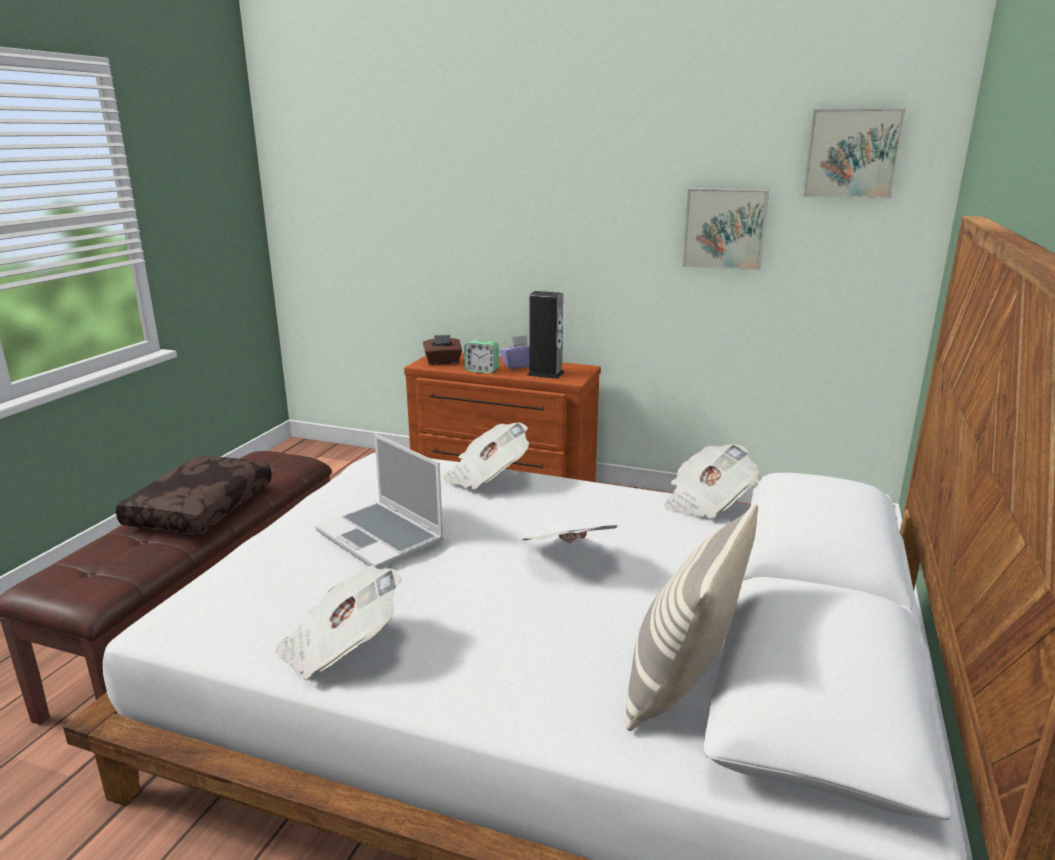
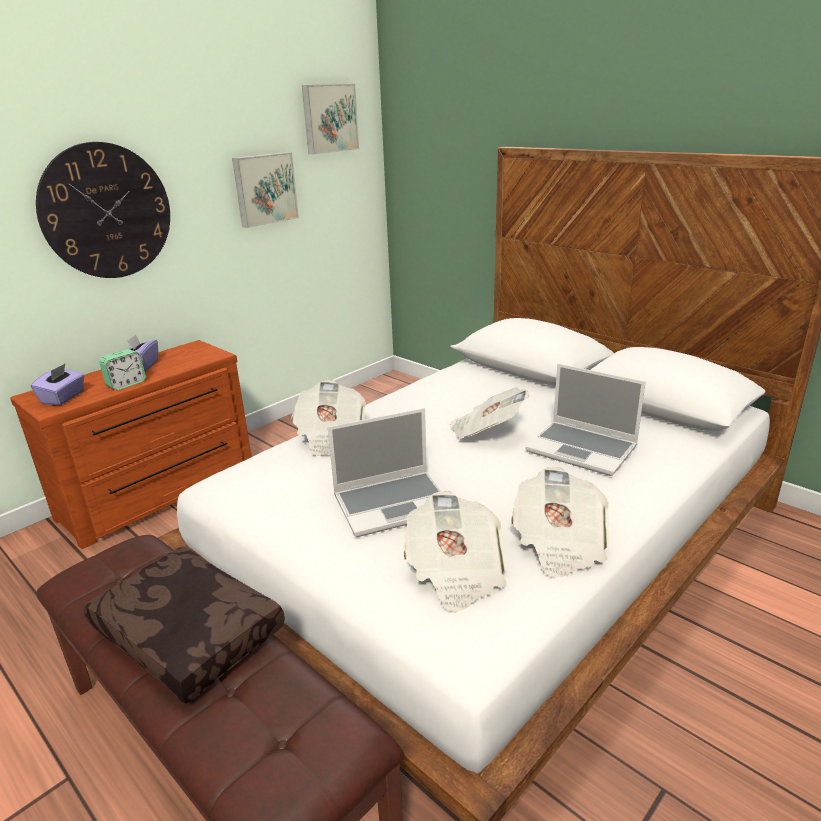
camera: 65 degrees left, 5 degrees up
brown tissue box [423,335,462,365] -> purple tissue box [31,364,84,405]
speaker [527,291,564,379] -> none
pillow [626,504,758,731] -> none
newspaper [664,444,759,518] -> newspaper moved to [403,491,506,613]
none -> wall clock [36,142,170,278]
none -> laptop [526,364,646,476]

